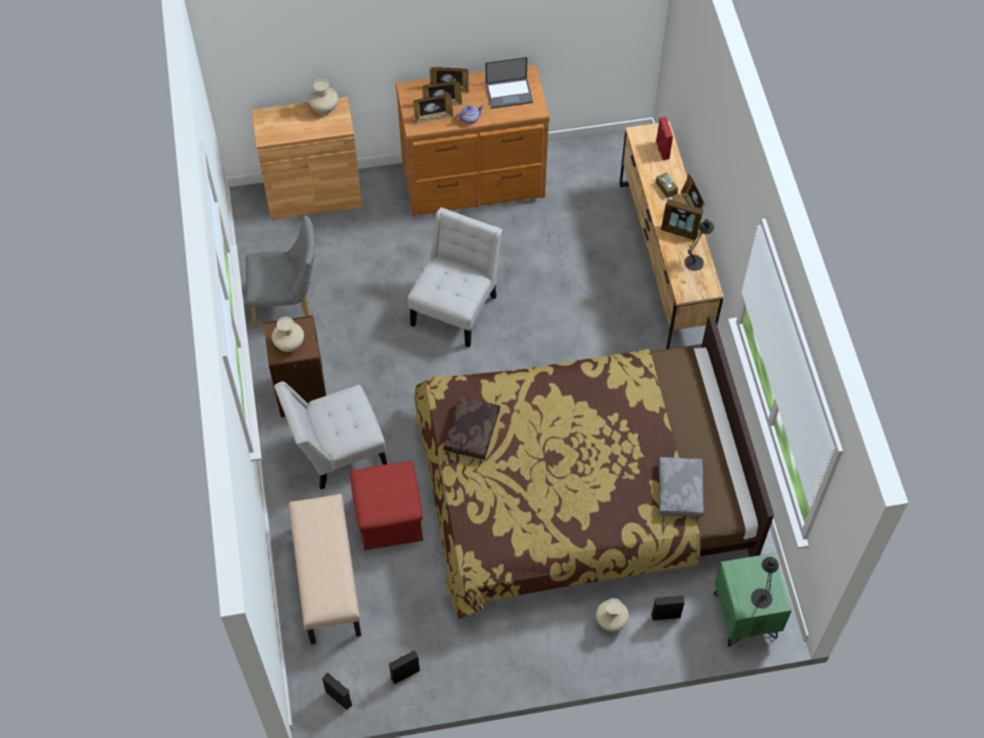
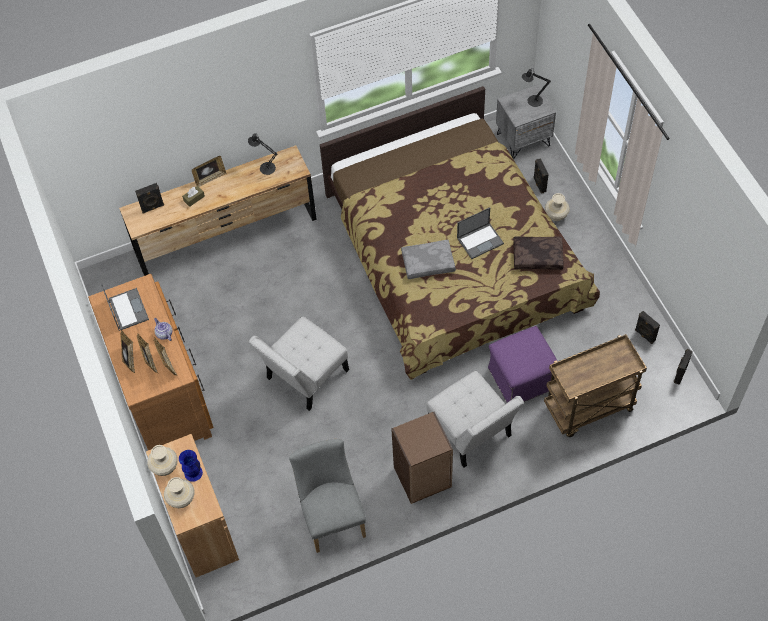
camera: 100 degrees left, 0 degrees up
beige vase [272,317,304,352] -> beige vase moved to [164,477,195,508]
beige bench [289,494,361,644] -> brown cart [544,334,647,437]
red ottoman [350,461,423,550] -> purple ottoman [488,326,558,403]
white chair [408,207,502,347] -> white chair turned 60 degrees counterclockwise [249,317,349,411]
brown pillow [443,397,500,460] -> brown pillow moved to [513,236,564,270]
red speaker [656,117,673,160] -> black speaker [135,183,164,214]
grey pillow [659,457,704,517] -> grey pillow moved to [401,240,456,279]
picture frame [661,199,703,240] -> none
green nightstand [714,553,792,647] -> grey nightstand [496,84,556,160]
none -> blue vase [179,450,203,482]
none -> laptop [457,208,504,259]

